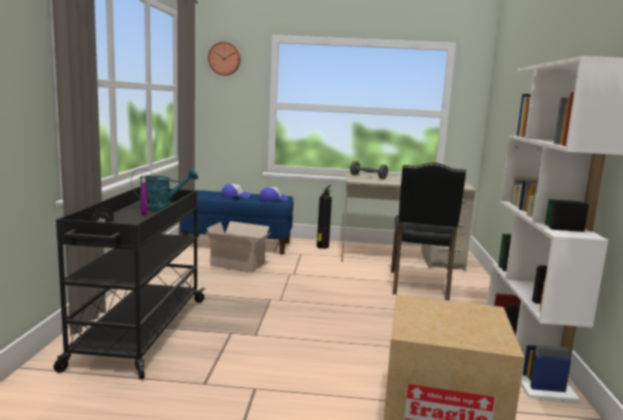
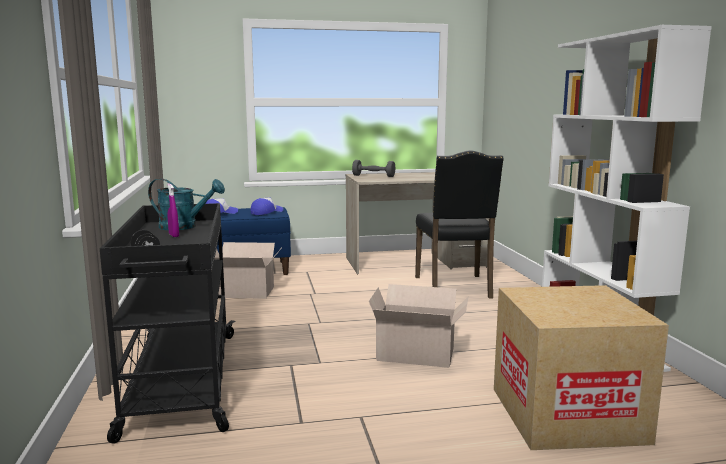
camera: 15 degrees left, 0 degrees up
turquoise watering can [131,168,198,211] -> turquoise watering can turned 45 degrees clockwise [148,179,225,230]
wall clock [208,42,241,76] -> none
fire extinguisher [317,185,332,249] -> none
none -> cardboard box [369,284,468,368]

